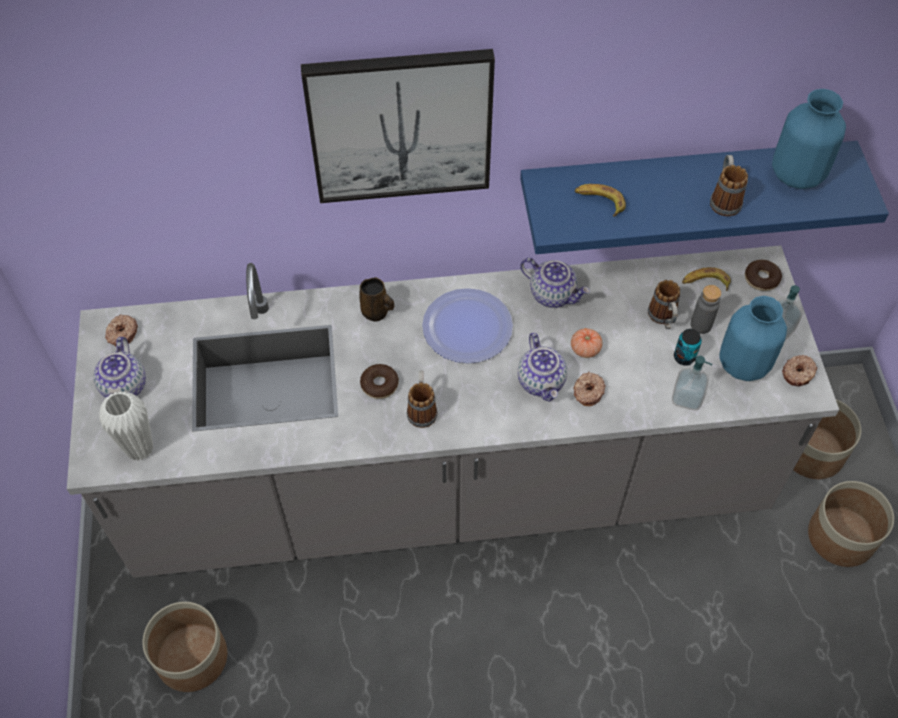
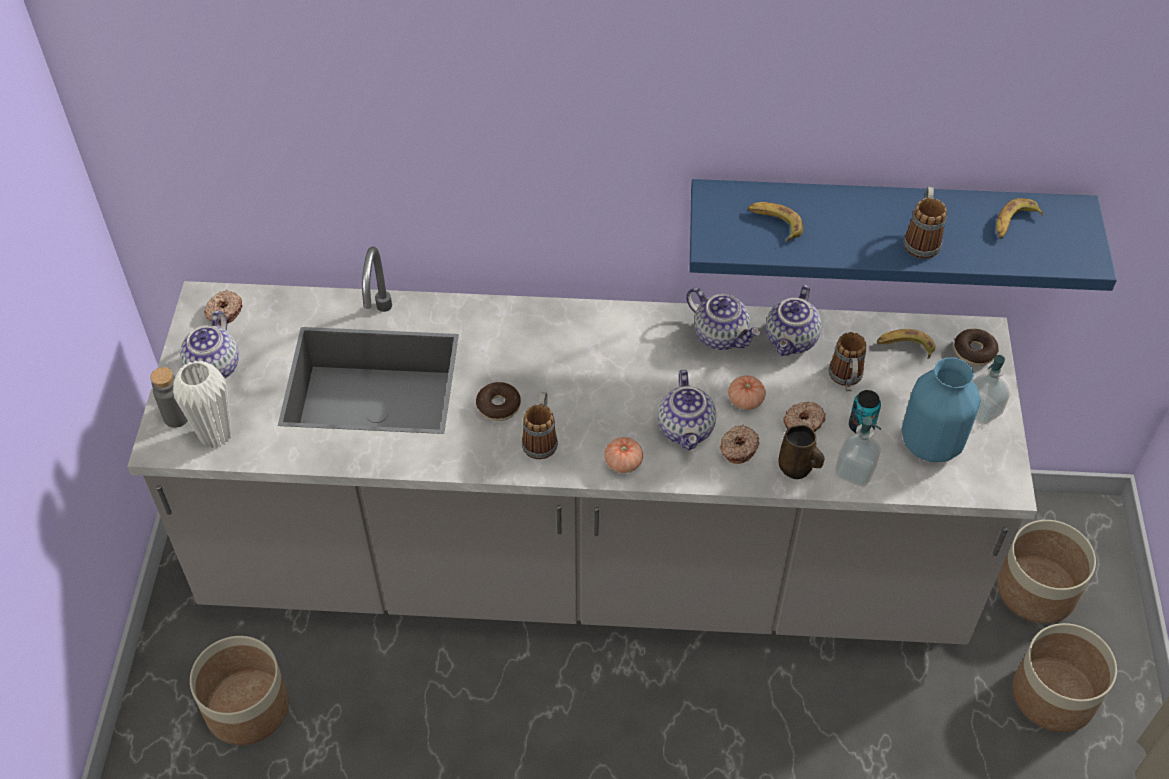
camera: 10 degrees right, 5 degrees down
picture [301,49,495,203] -> none
brown mug [360,277,394,321] -> brown mug moved to [778,425,824,479]
plate [422,288,513,363] -> none
grey bottle [691,285,721,334] -> grey bottle moved to [150,367,188,428]
blue vase [772,89,846,189] -> banana [996,198,1044,239]
donut [782,355,817,386] -> donut moved to [783,402,826,432]
none -> tomato [604,437,643,473]
none -> teapot [766,285,822,356]

